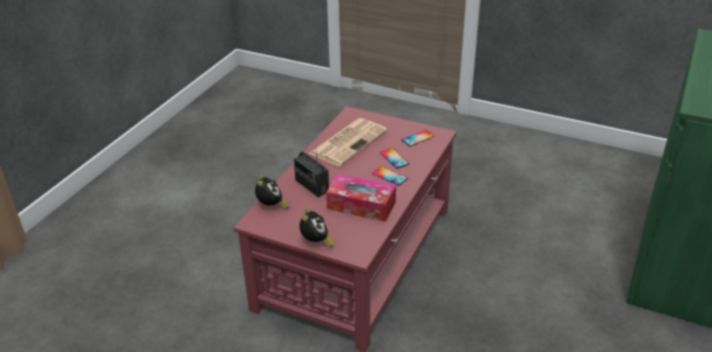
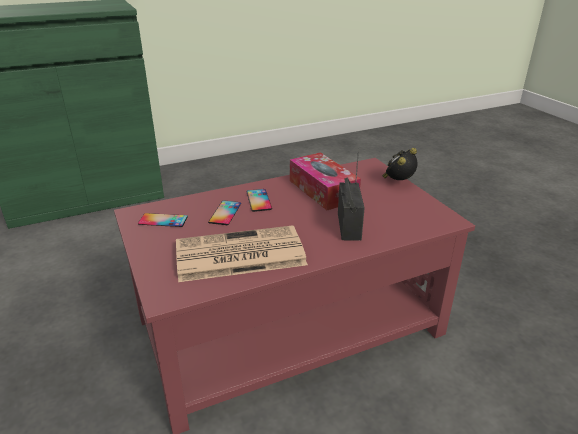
camera: 140 degrees left, 5 degrees down
alarm clock [255,175,289,209] -> none

